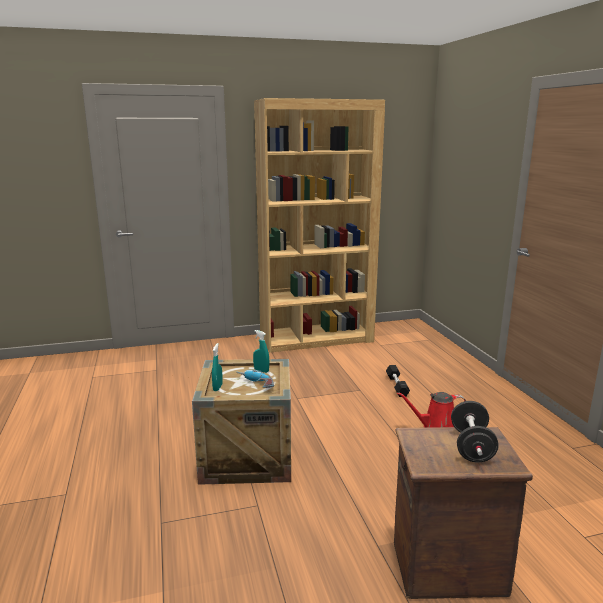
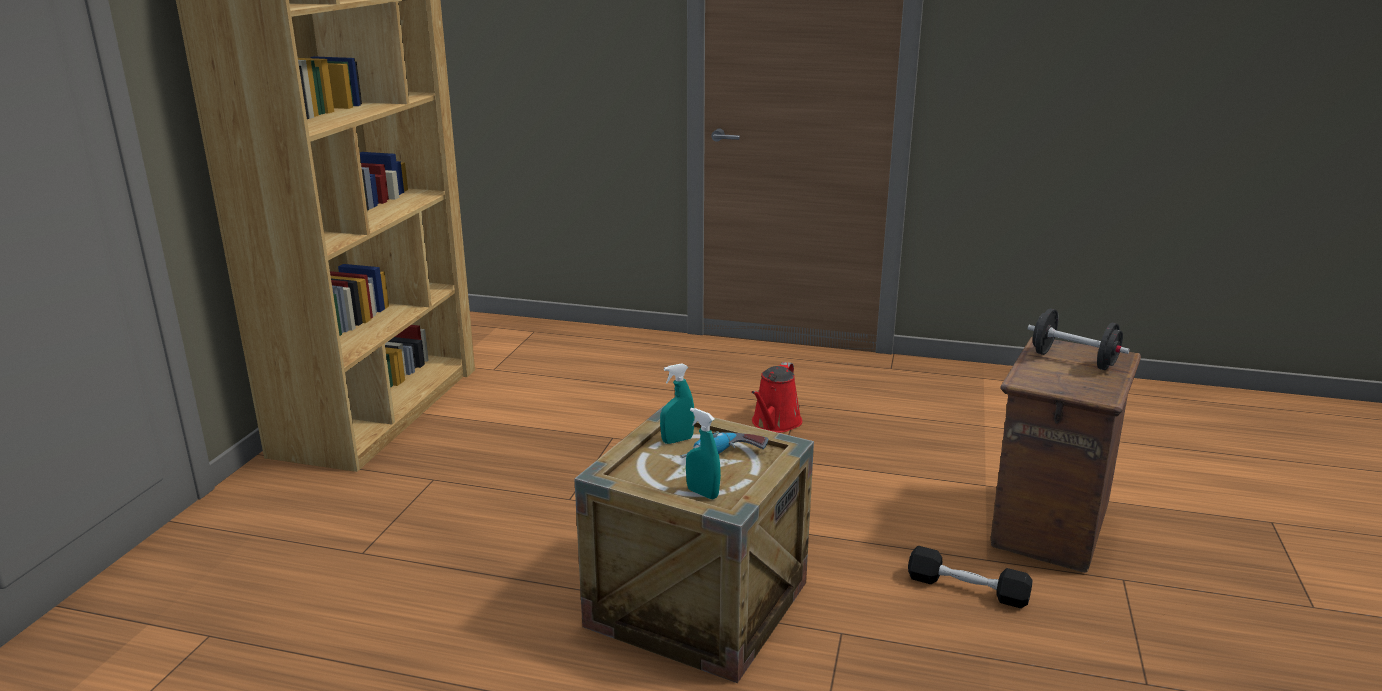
camera: 60 degrees left, 5 degrees up
black dumbbell [386,365,410,397] -> black dumbbell moved to [908,546,1033,608]

